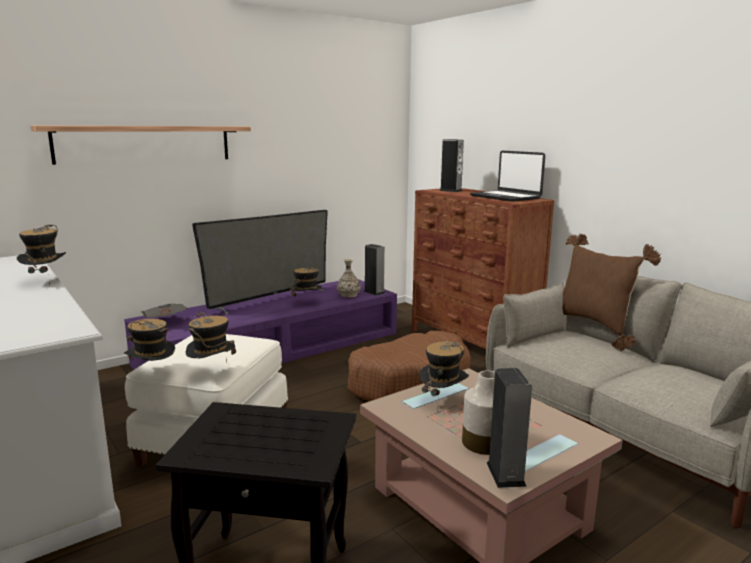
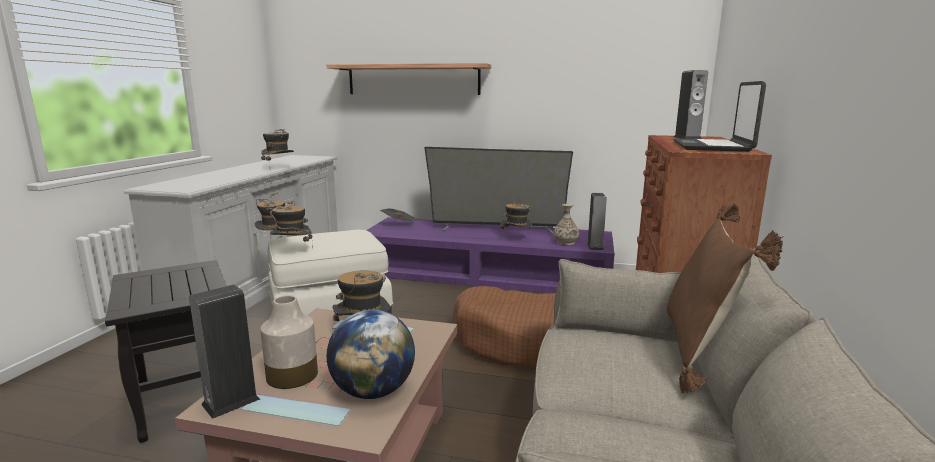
camera: 50 degrees right, 0 degrees up
none -> globe [327,310,415,399]

